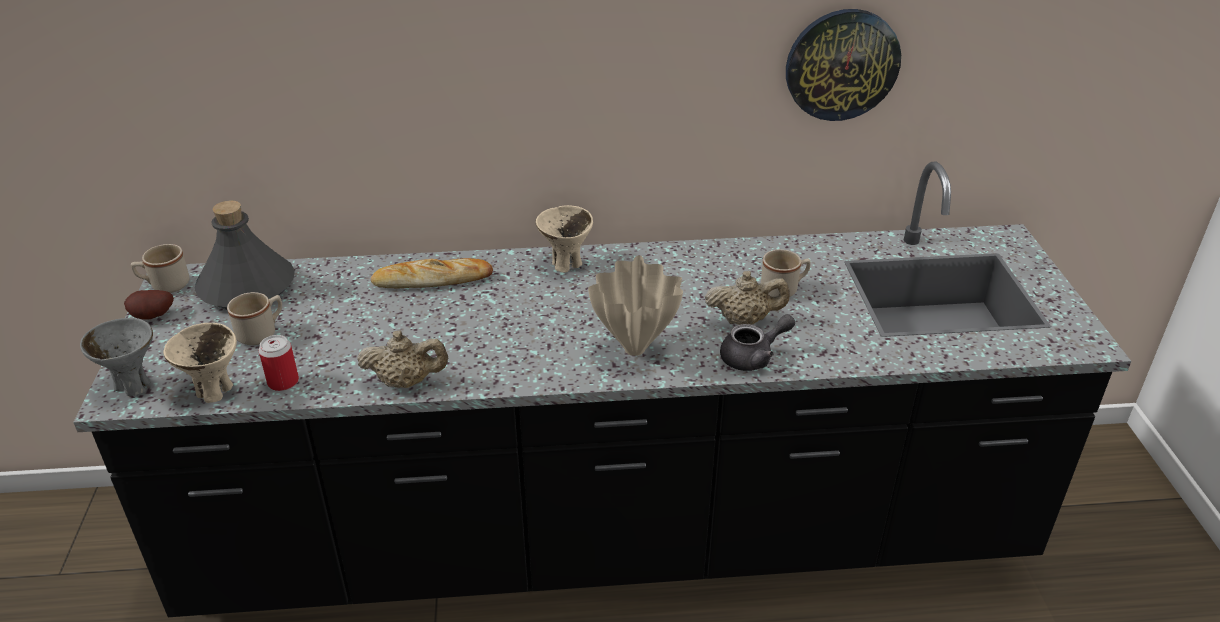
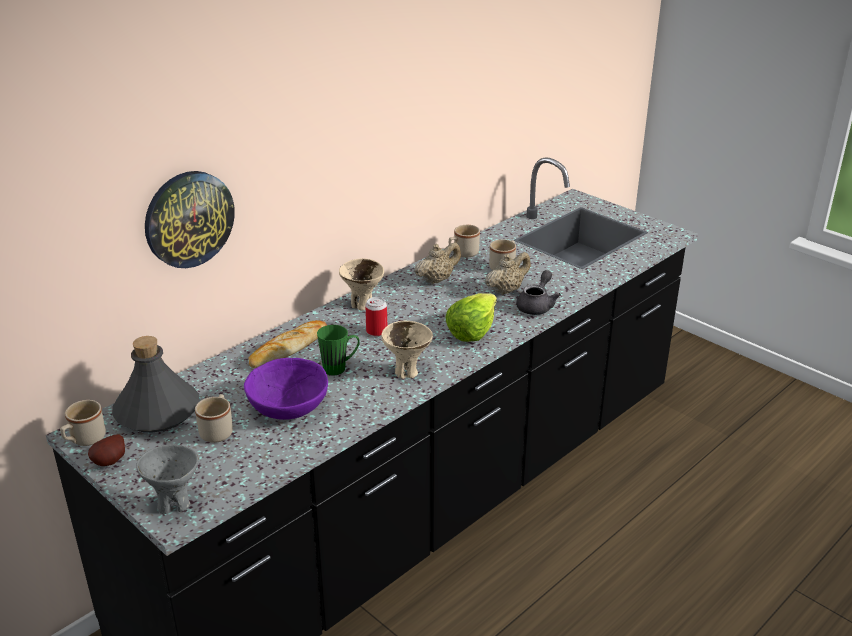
camera: 40 degrees left, 5 degrees down
beige bowl [163,323,237,403] -> beige bowl moved to [381,321,433,379]
can [259,335,299,391] -> can moved to [365,297,387,336]
beige teapot [357,331,448,388] -> beige teapot moved to [414,242,461,285]
beige vase [588,256,683,356] -> lettuce [446,293,497,342]
wall clock [786,9,901,121] -> wall clock moved to [145,171,235,268]
none -> purple bowl [244,358,328,420]
none -> green mug [317,325,360,376]
none -> beige mug [449,225,480,257]

